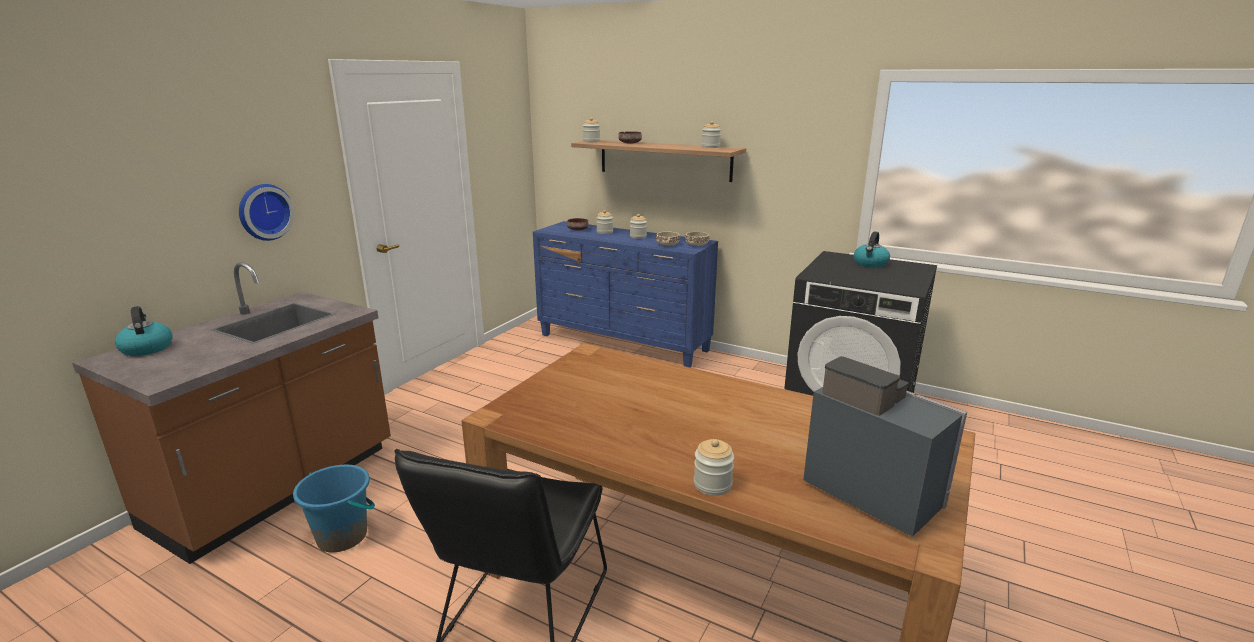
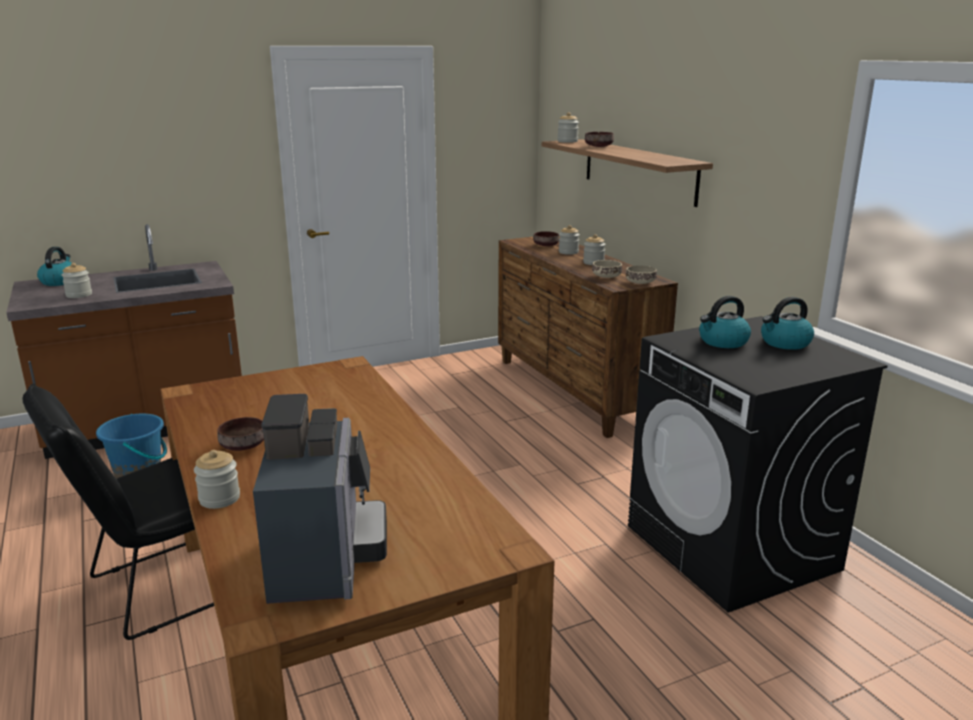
camera: 35 degrees right, 0 degrees up
wall clock [239,184,294,241] -> none
blue dresser [533,221,718,368] -> brown dresser [498,237,678,438]
jar [702,121,721,148] -> jar moved to [61,263,92,298]
none -> brown bowl [217,417,264,451]
none -> kettle [699,296,751,348]

